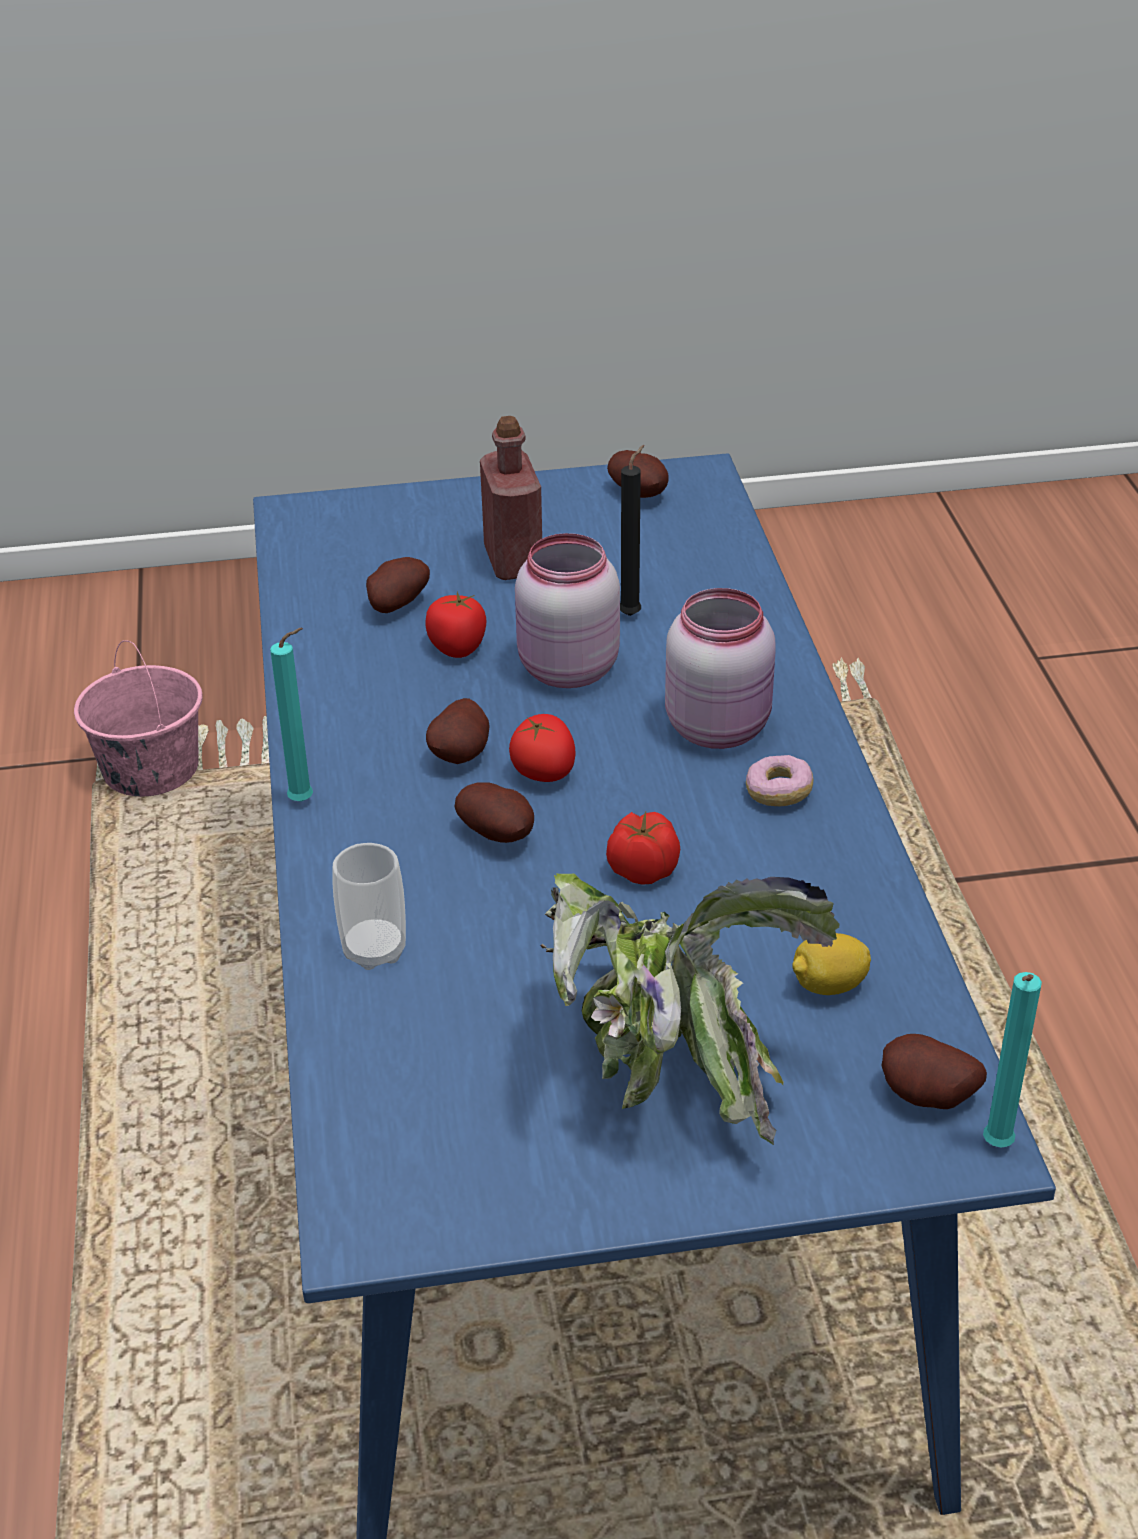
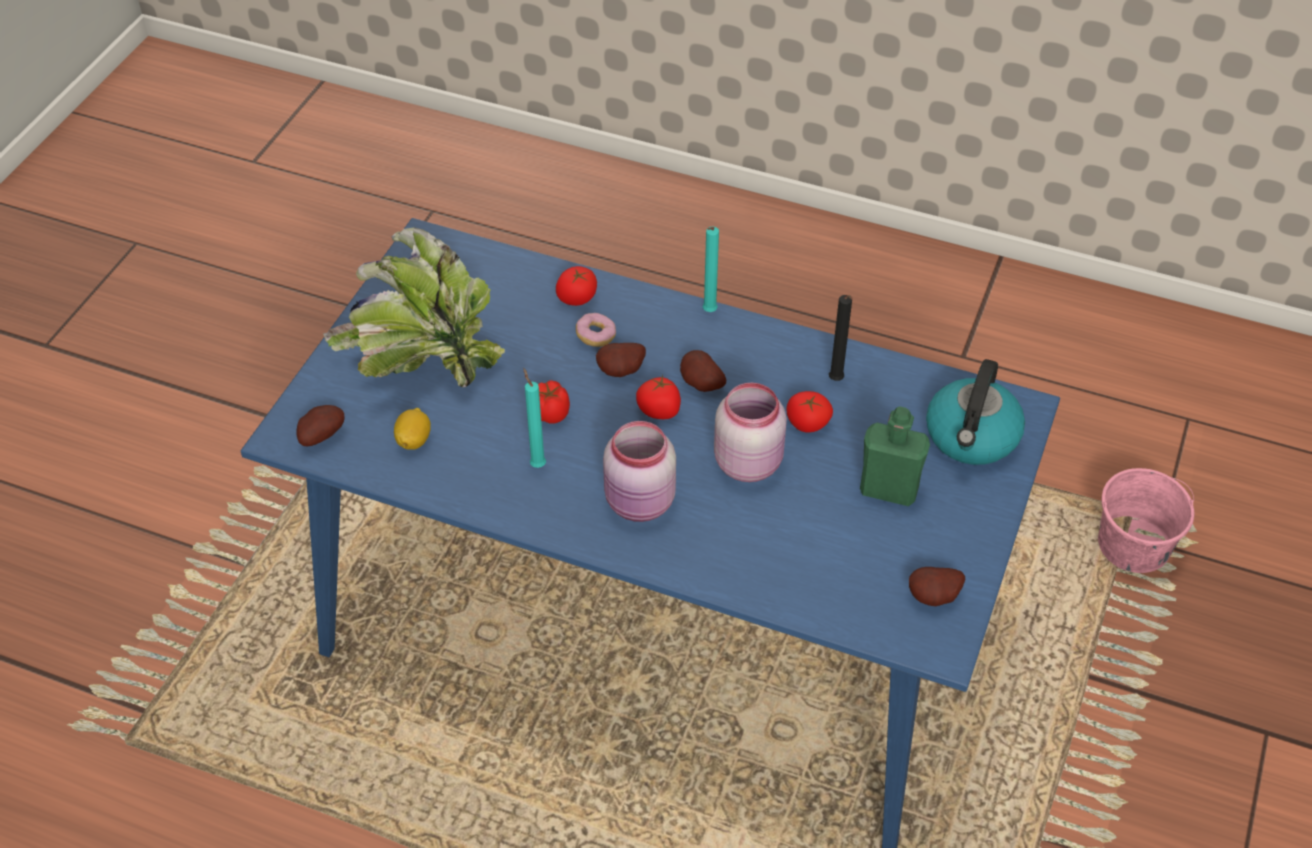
camera: 120 degrees right, 10 degrees up
cup [332,843,406,970] -> tomato [556,266,597,306]
potato [366,557,430,613] -> none
red bottle [480,416,542,580] -> green bottle [860,406,930,506]
black candle [620,445,644,616] -> black candle moved to [829,295,853,381]
donut [746,755,813,806] -> donut moved to [576,313,616,347]
turquoise candle [983,972,1042,1148] -> turquoise candle moved to [523,368,546,468]
none -> kettle [926,359,1025,465]

